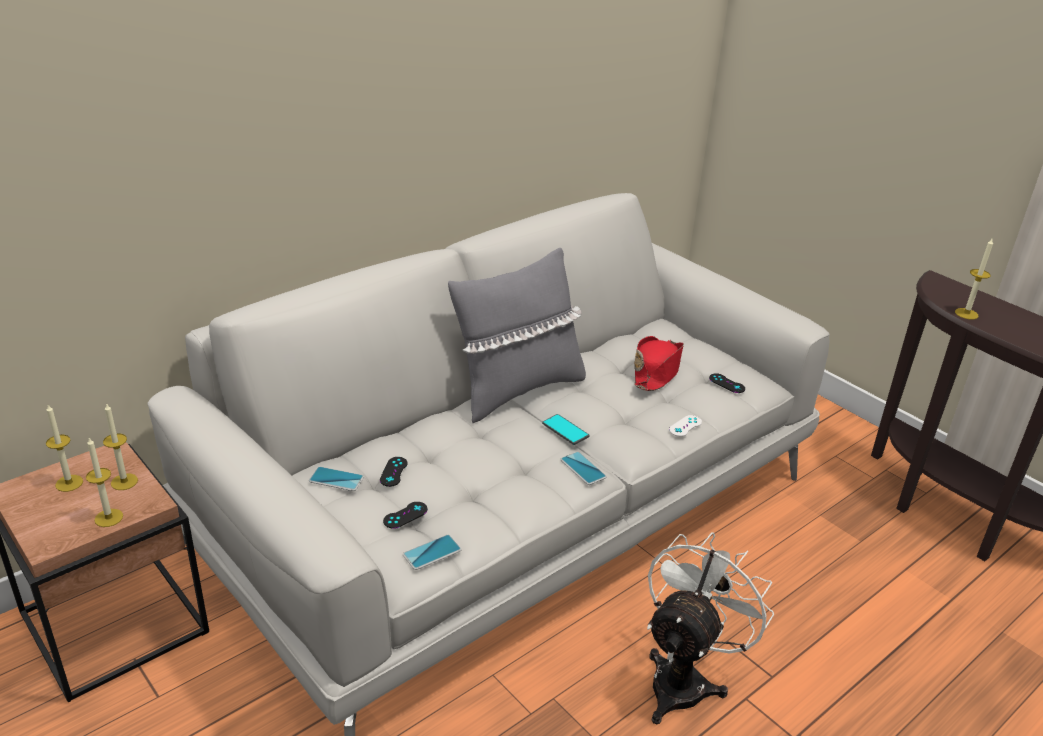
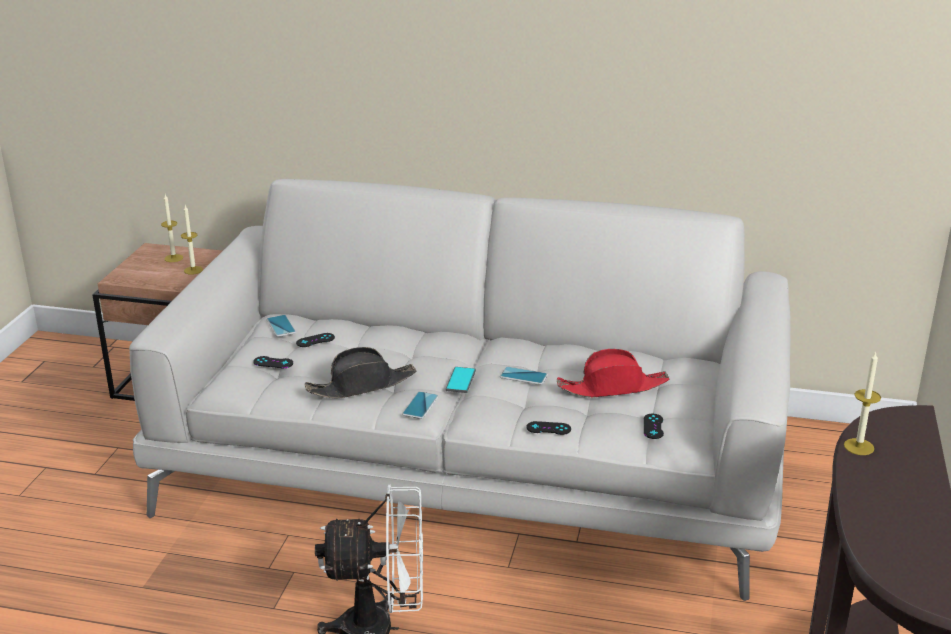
camera: 55 degrees right, 5 degrees down
candle [86,438,123,527] -> none
phone [403,535,462,570] -> phone moved to [500,367,548,385]
grey pillow [448,248,586,423] -> none
white game controller [669,415,702,437] -> black game controller [526,421,571,435]
none -> black hat [305,347,416,398]

